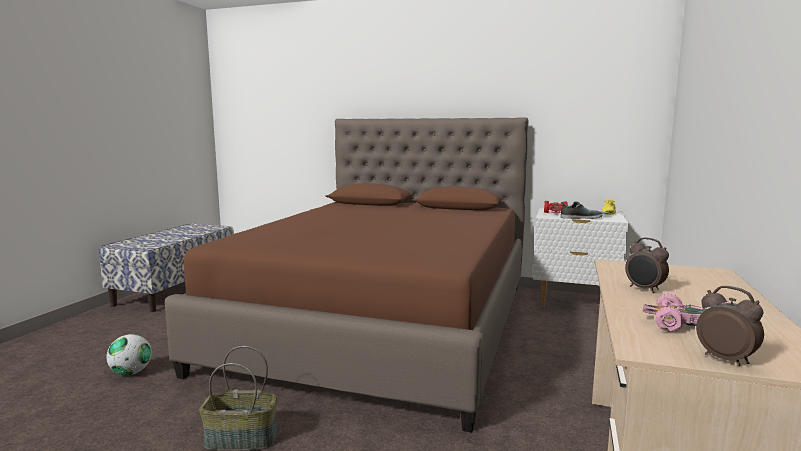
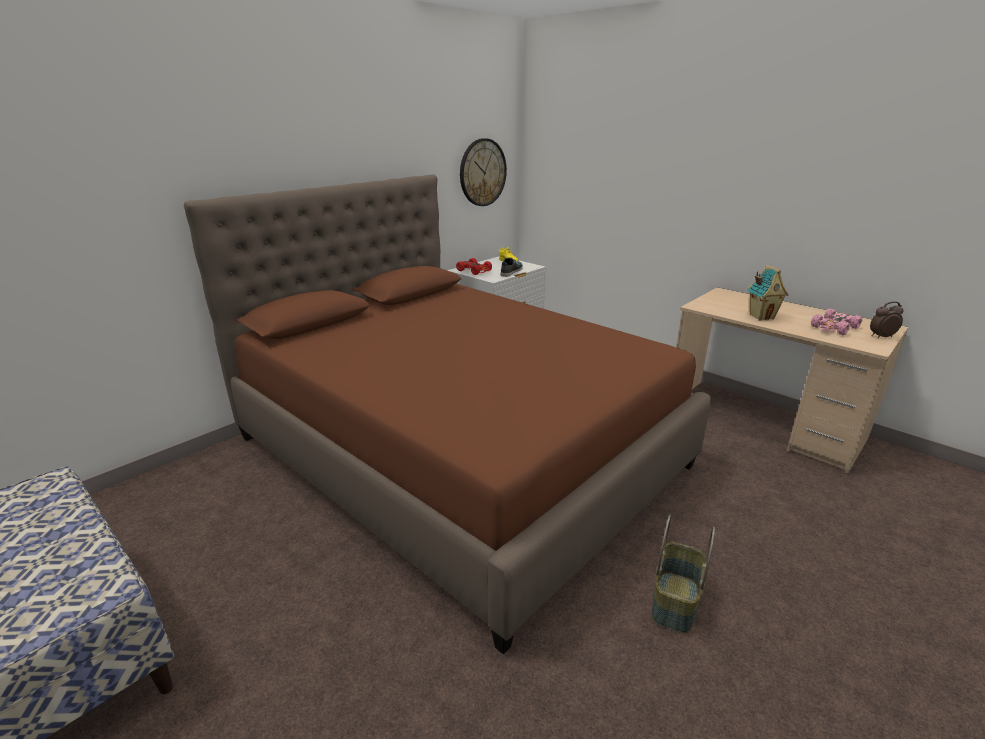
camera: 65 degrees left, 15 degrees up
football [107,334,152,375] -> none
alarm clock [625,237,669,293] -> toy house [747,265,789,321]
none -> wall clock [460,138,507,206]

